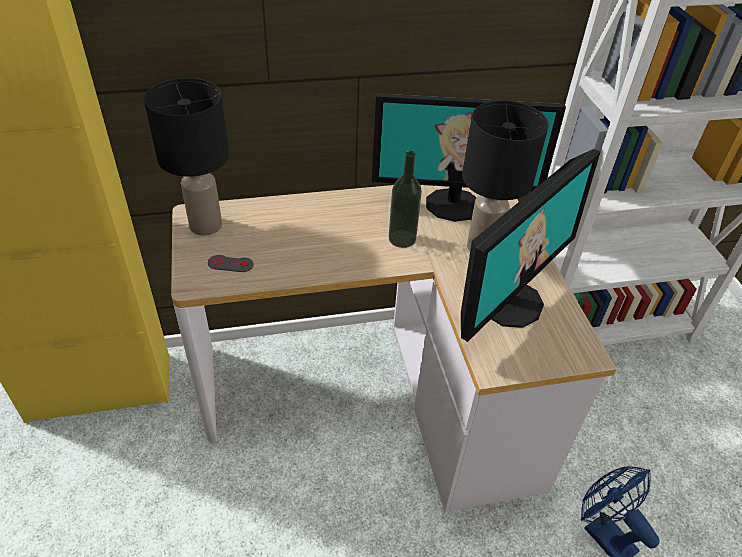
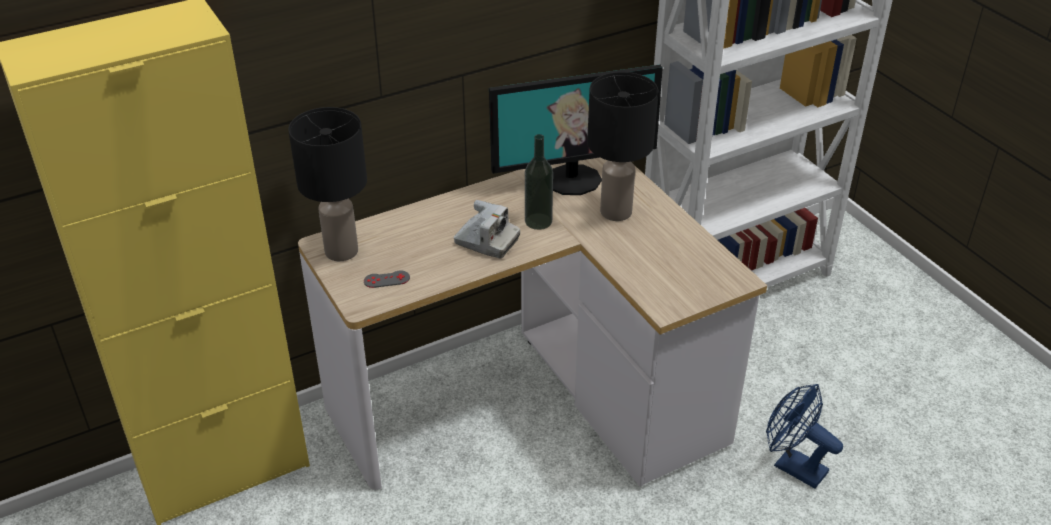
camera: 15 degrees left, 5 degrees down
monitor [461,149,601,342] -> none
none -> camera [454,200,520,258]

